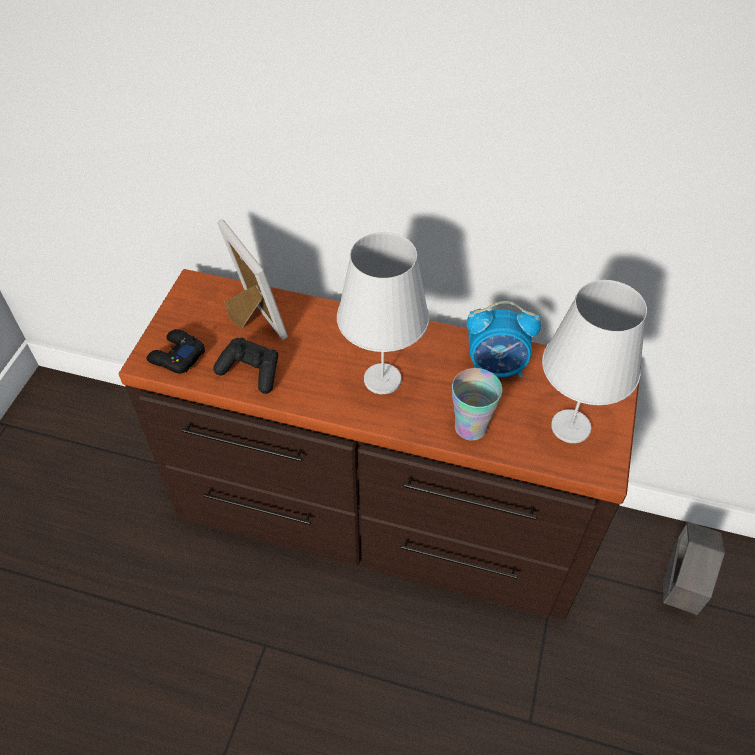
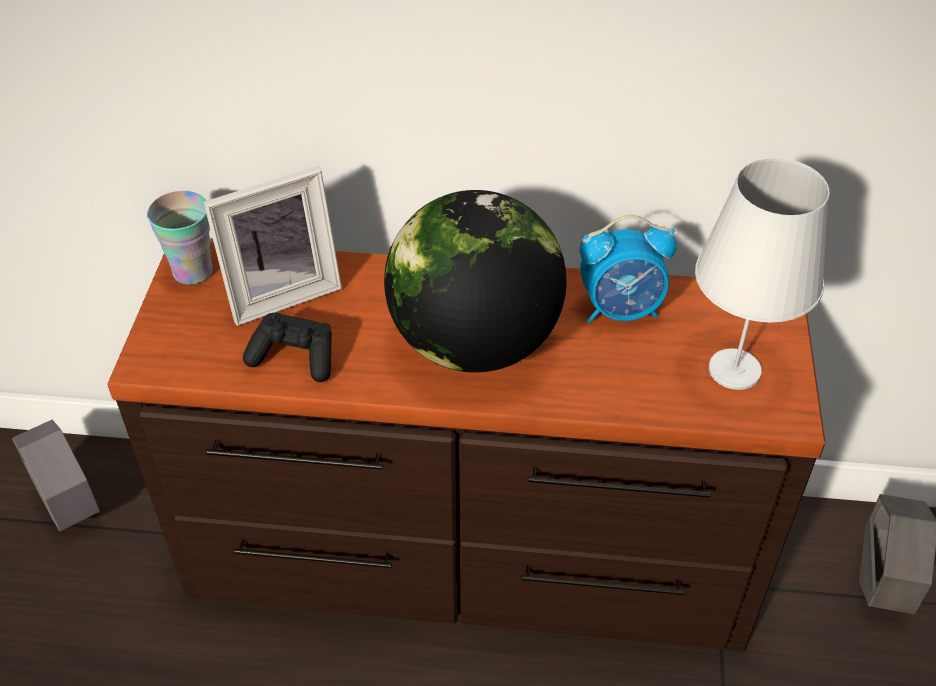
camera: 10 degrees left, 5 degrees down
black game controller [146,329,205,374] -> none
picture frame [217,220,288,340] -> picture frame turned 105 degrees clockwise [203,166,342,326]
white table lamp [337,232,430,394] -> globe [384,190,567,373]
cup [452,368,502,441] -> cup moved to [147,191,213,285]
none -> grey planter [12,420,100,531]

